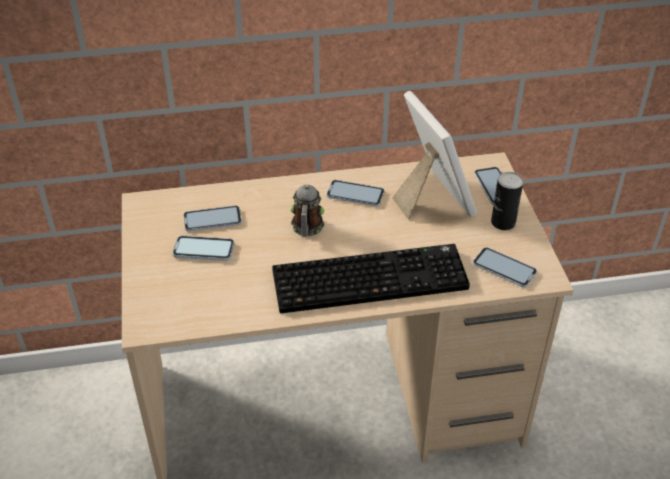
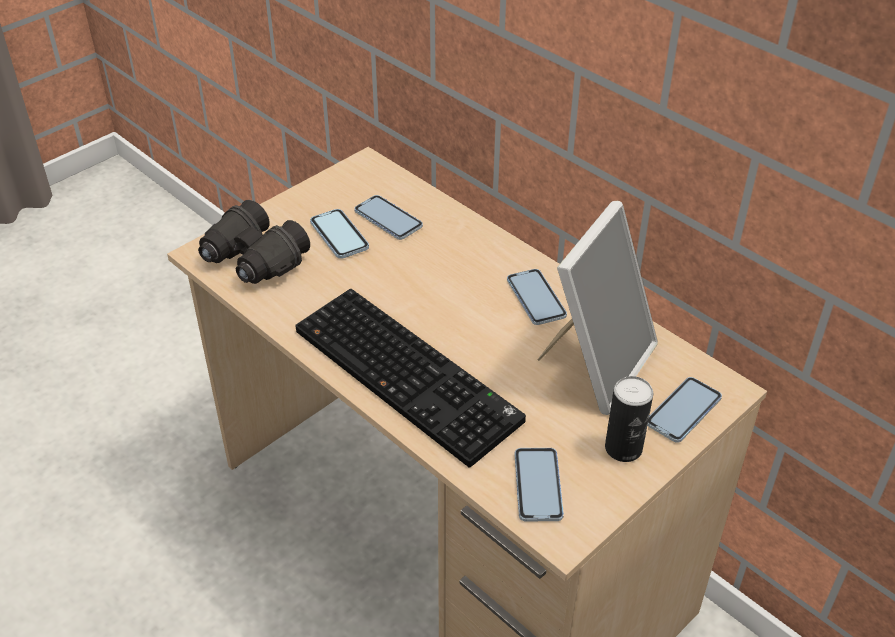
camera: 55 degrees right, 0 degrees up
mug [291,185,325,237] -> none
none -> black binoculars [198,200,310,284]

